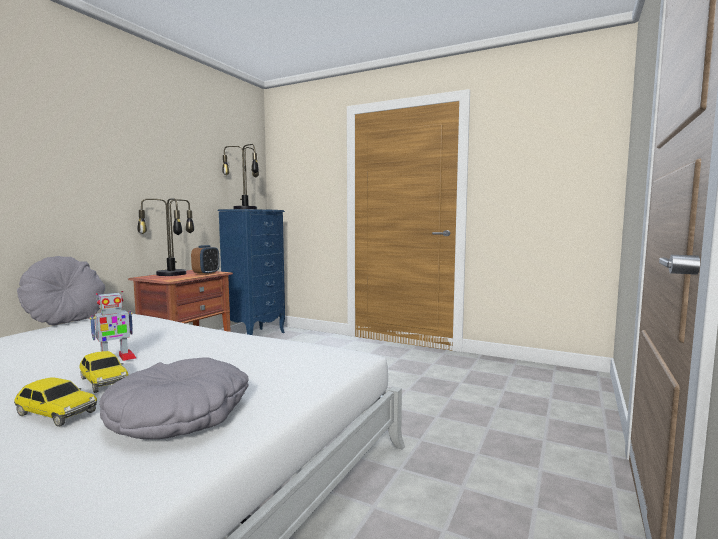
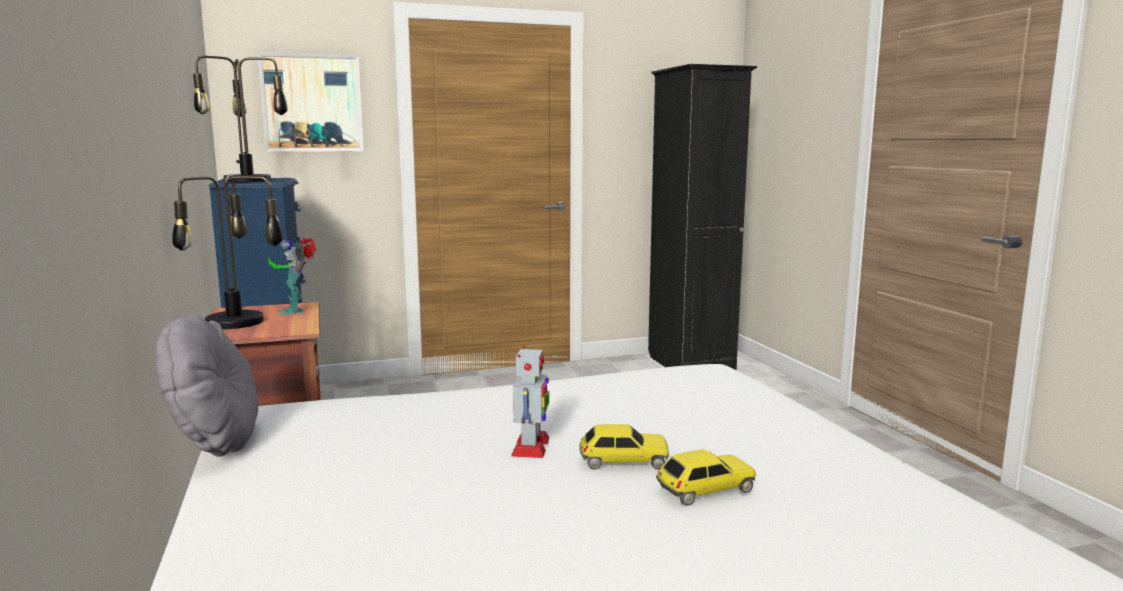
camera: 45 degrees left, 5 degrees up
grey pillow [99,357,249,439] -> none
alarm clock [191,245,220,275] -> toy robot [268,238,316,315]
none -> picture [258,52,364,152]
none -> black cabinet [648,64,757,370]

